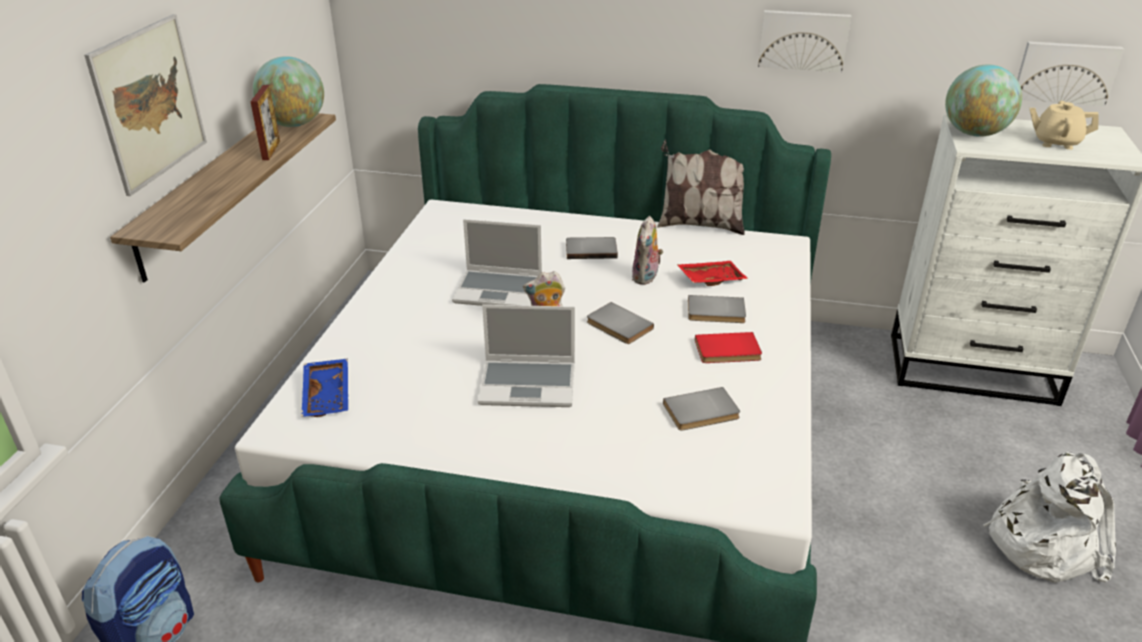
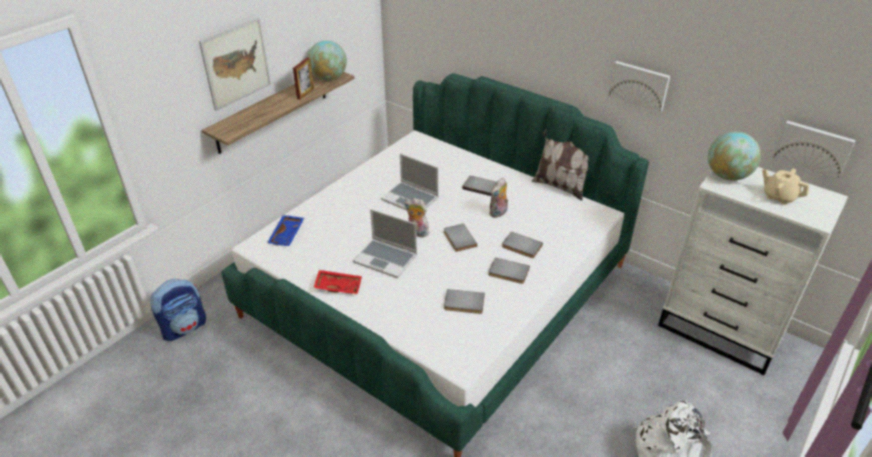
camera: 25 degrees right, 5 degrees up
red tray [677,261,748,286] -> red tray moved to [313,270,362,295]
red book [695,332,762,363] -> grey book [488,257,530,284]

